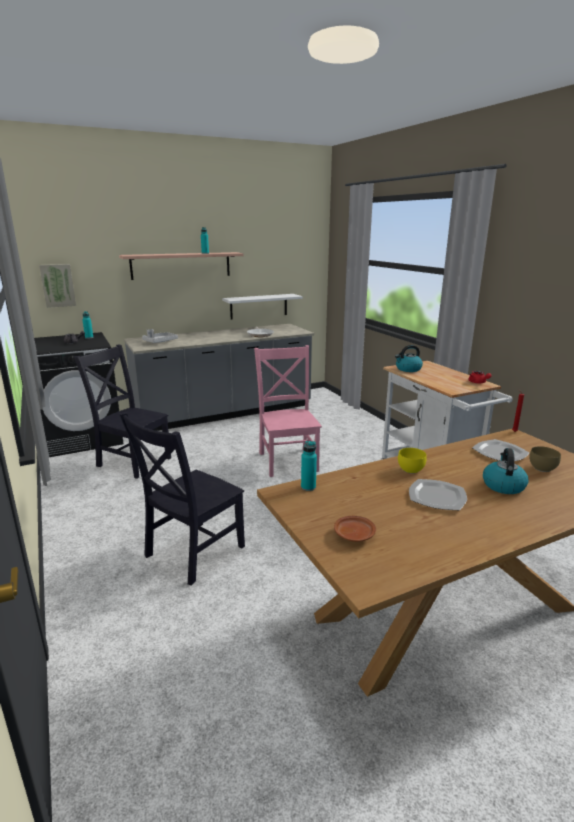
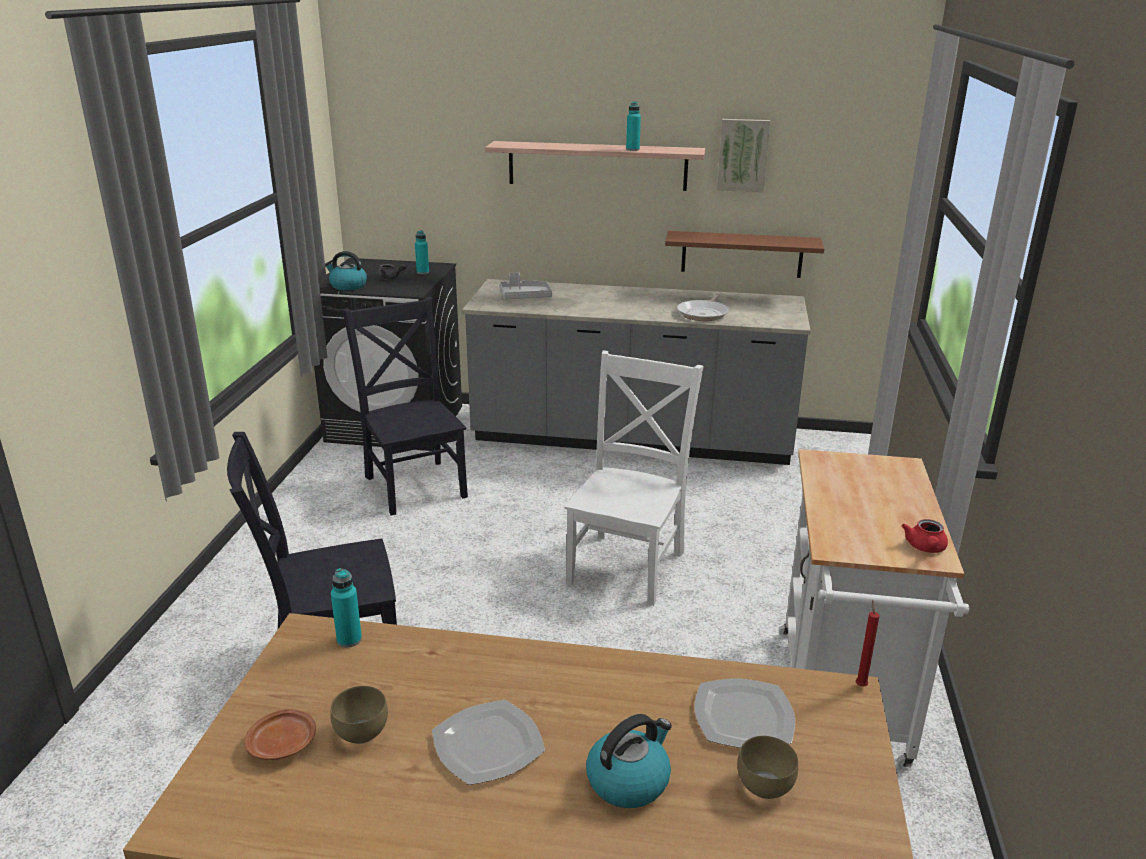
camera: 35 degrees right, 5 degrees up
picture [39,264,76,308] -> picture moved to [717,119,770,192]
white shelf [222,294,303,319] -> brown shelf [665,231,824,278]
pink chair [254,345,322,477] -> white chair [565,351,704,606]
kettle [395,345,423,372] -> kettle moved to [325,251,367,291]
yellow bowl [398,448,427,474] -> none
none -> brown bowl [330,686,388,744]

